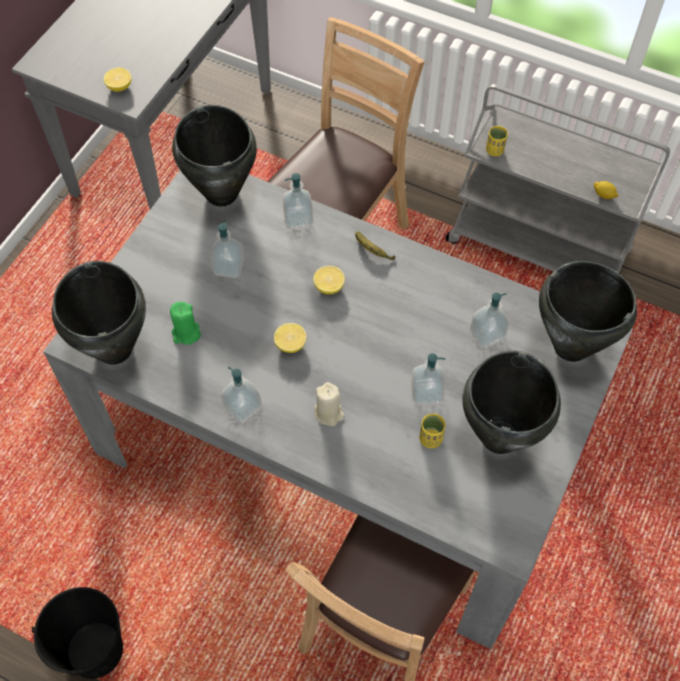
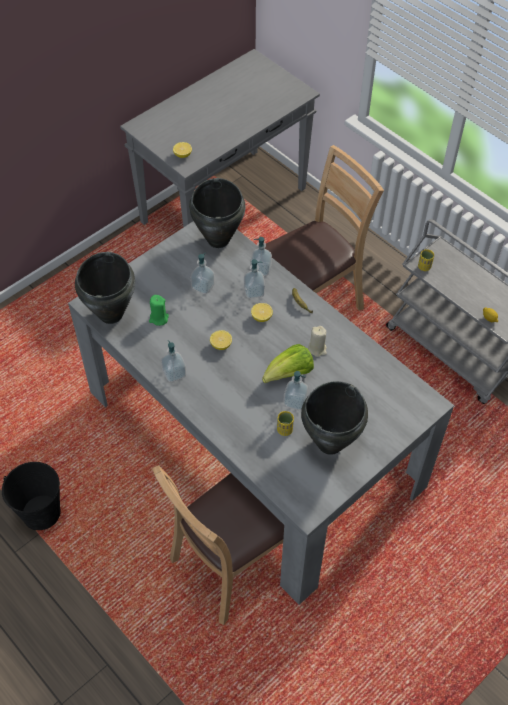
camera: 20 degrees right, 5 degrees down
beige candle [314,382,345,426] -> beige candle moved to [308,326,327,357]
soap dispenser [470,293,509,348] -> soap dispenser moved to [244,259,265,298]
black cooking pot [539,261,637,362] -> none
none -> lettuce [262,344,314,383]

